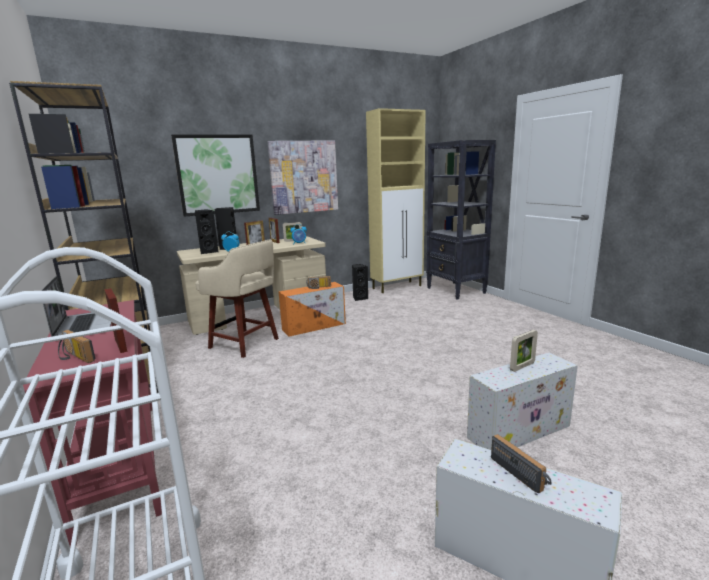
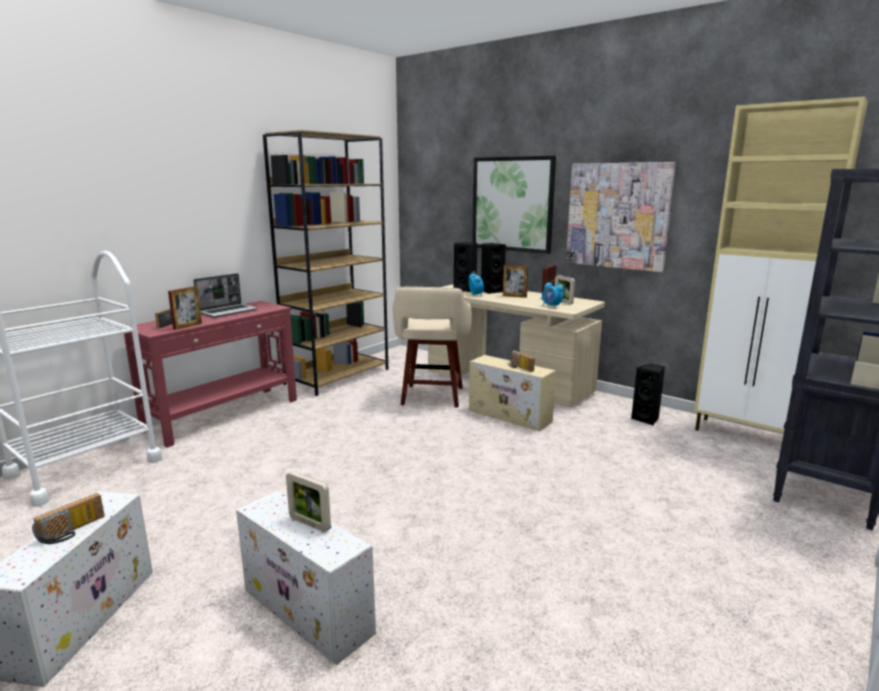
camera: 65 degrees right, 0 degrees up
orange storage box [279,282,346,337] -> beige storage box [469,355,556,431]

